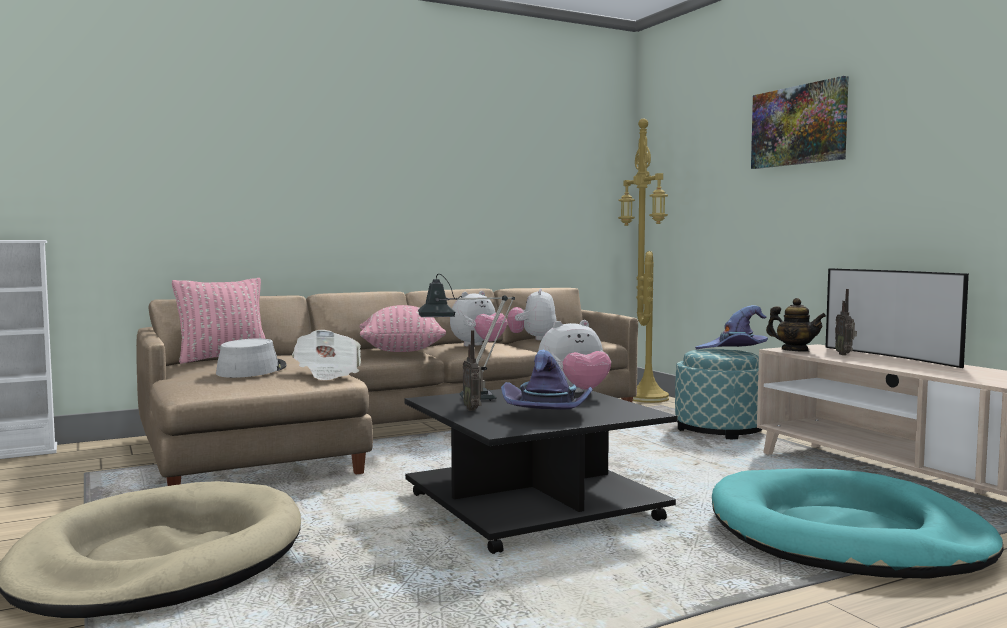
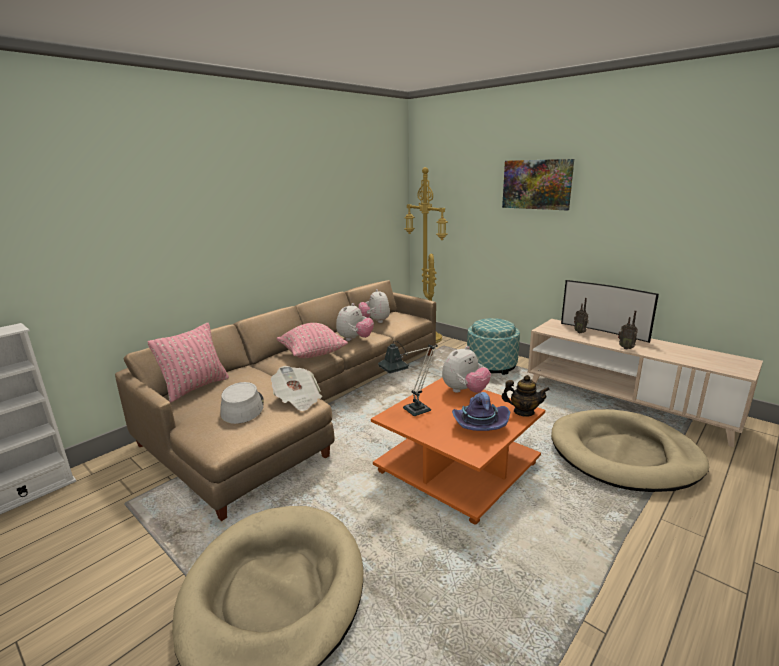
camera: 20 degrees left, 15 degrees up
black coffee table [405,387,677,554] -> orange coffee table [371,378,545,525]
radio [463,330,485,411] -> radio moved to [618,310,638,350]
purple hat [695,305,768,349] -> none
turquoise dog bed [712,469,1004,579] -> beige dog bed [551,409,709,492]
teapot [766,298,826,352] -> teapot moved to [502,375,550,417]

